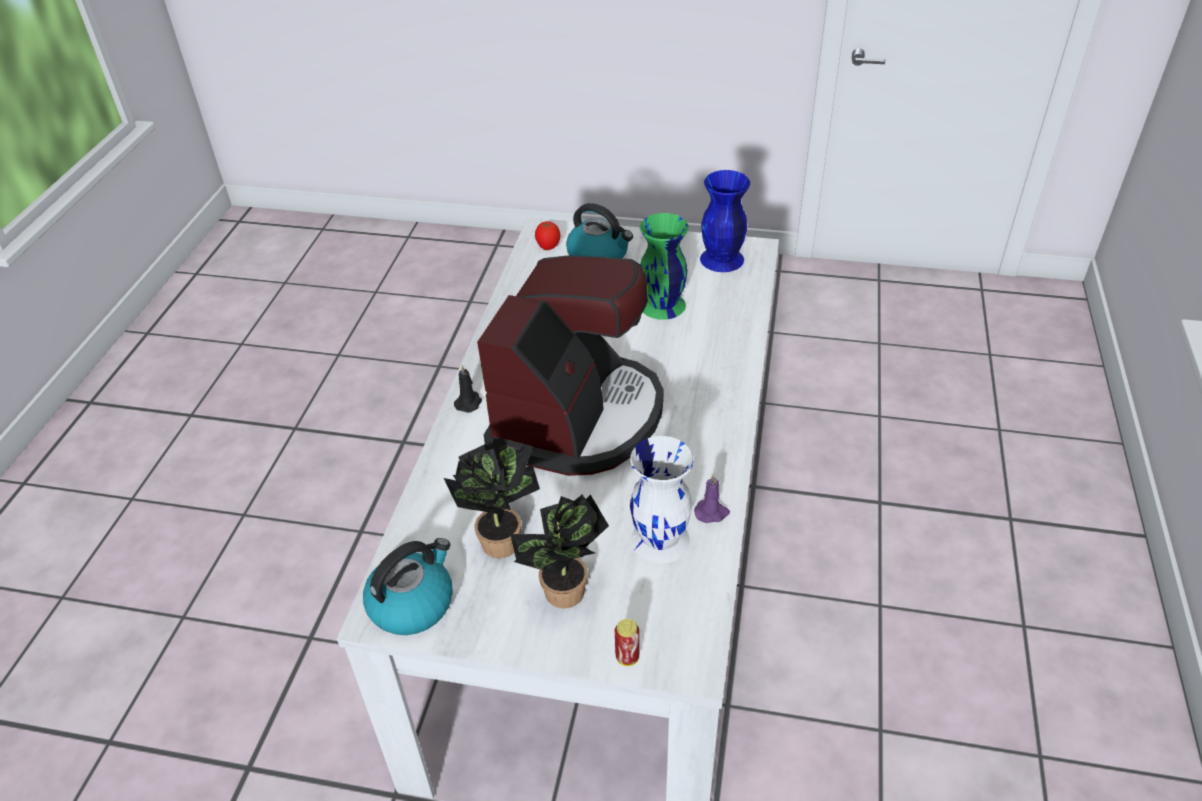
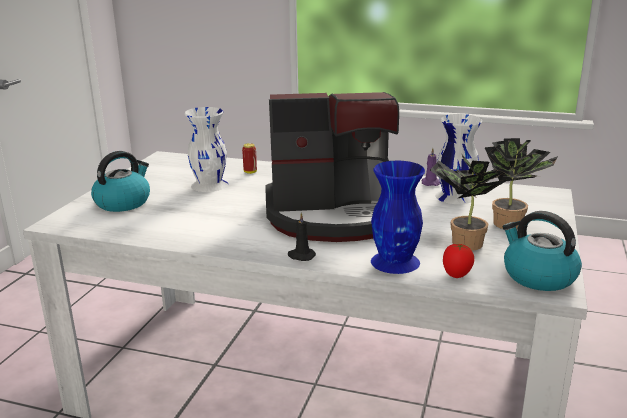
camera: 85 degrees left, 20 degrees down
coffee machine [477,255,664,476] -> coffee machine turned 150 degrees clockwise [265,92,399,242]
tomato [535,221,560,250] -> tomato moved to [443,244,475,278]
can [615,619,640,666] -> can moved to [242,143,257,174]
green vase [640,213,689,320] -> white vase [185,107,229,192]
blue vase [700,170,750,272] -> blue vase moved to [371,161,425,274]

